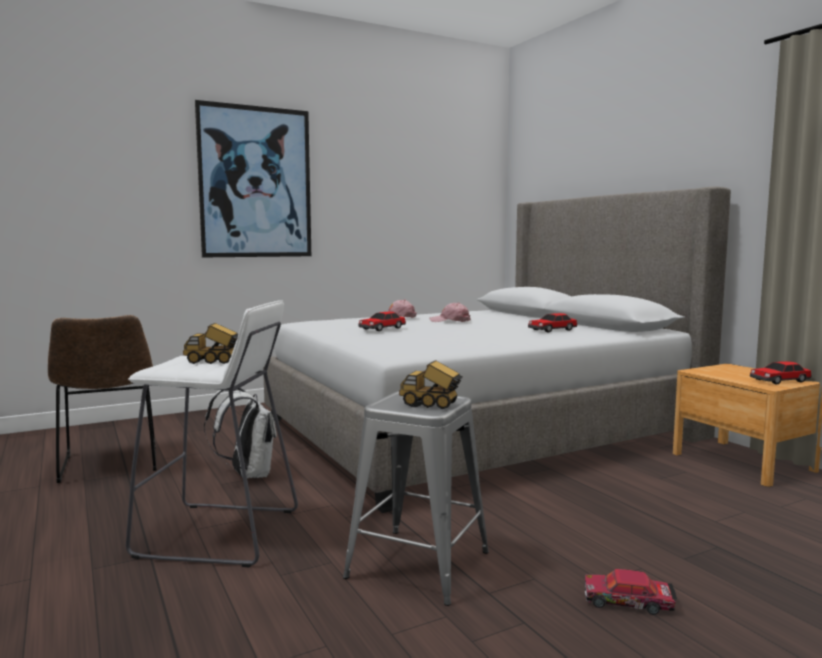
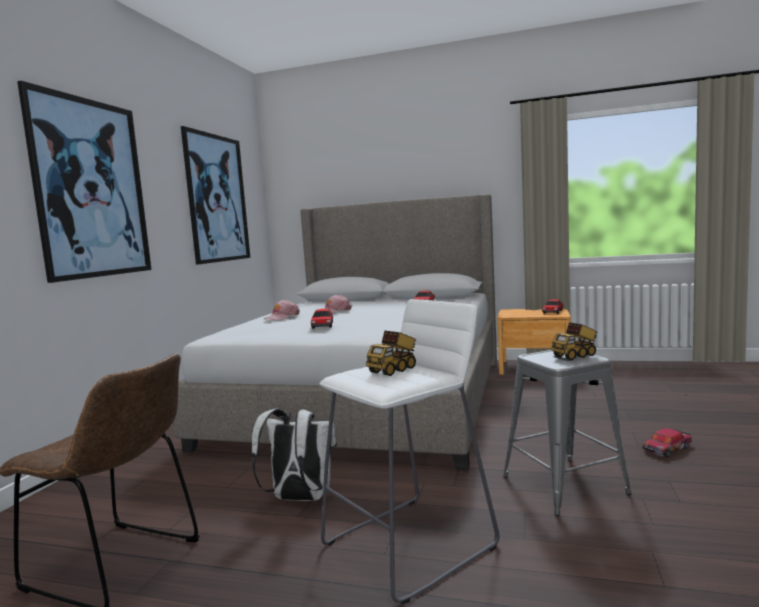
camera: 45 degrees left, 0 degrees up
none -> picture [181,126,250,265]

